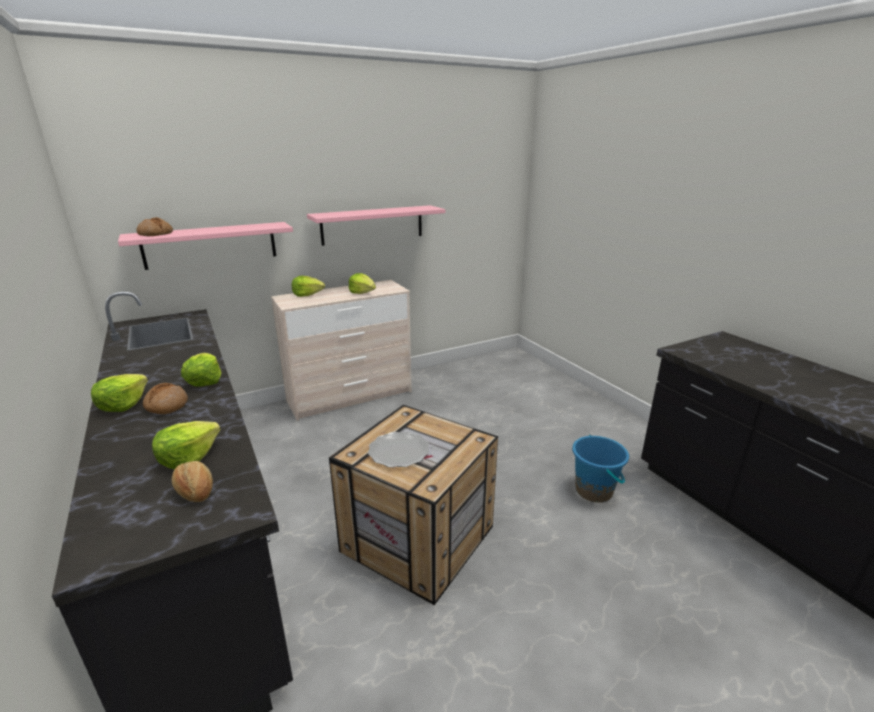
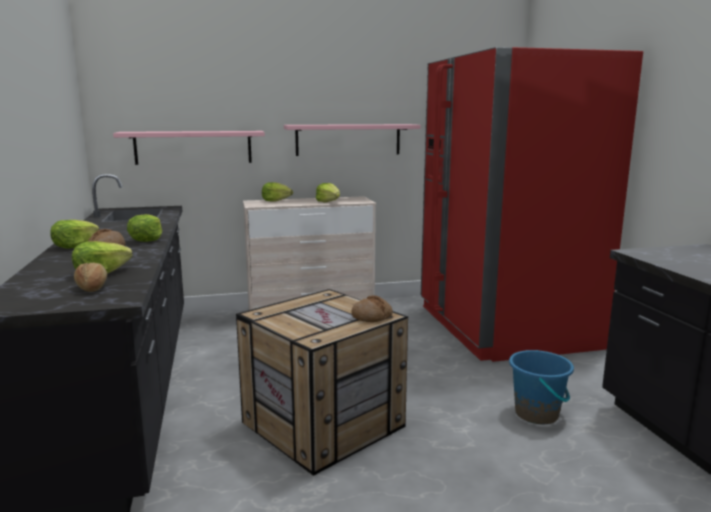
camera: 15 degrees right, 10 degrees down
bread [136,217,173,236] -> bread moved to [351,295,393,322]
plate [368,431,429,467] -> none
none -> red fridge [421,47,643,362]

